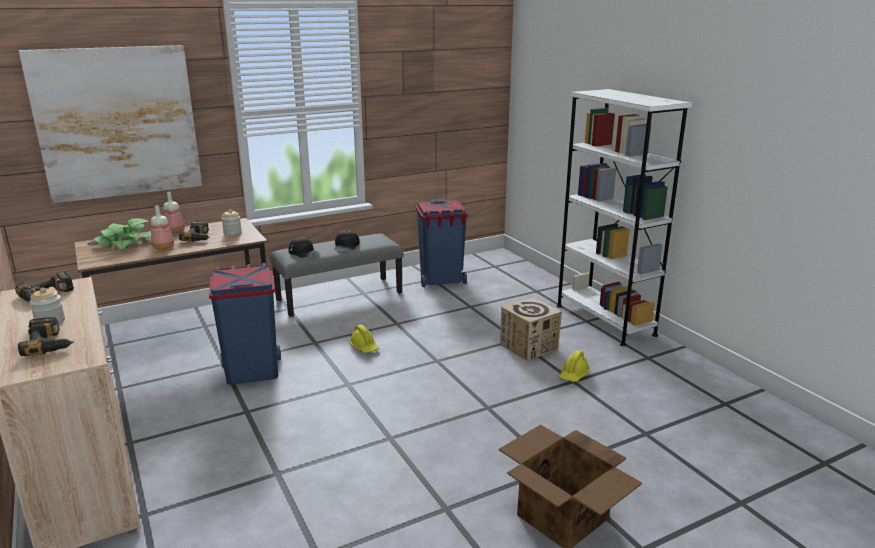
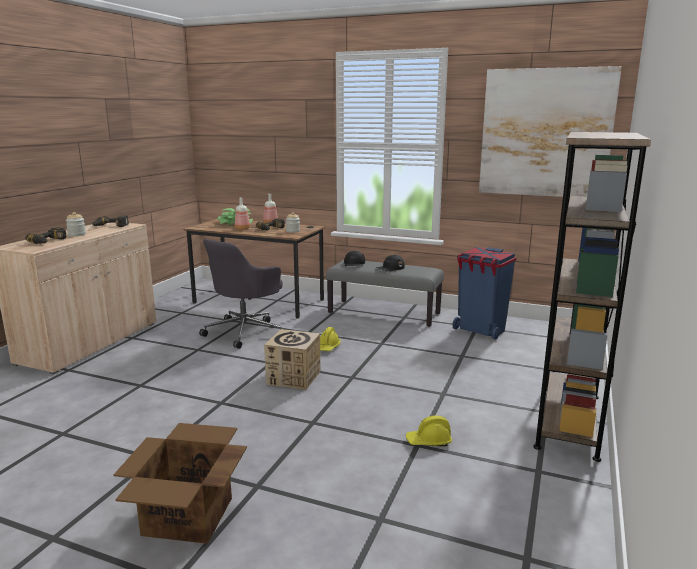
camera: 50 degrees right, 5 degrees down
picture [19,45,202,204] -> picture moved to [479,66,622,197]
blue trash can [209,263,281,385] -> grey office chair [199,239,287,349]
cardboard box [500,297,562,361] -> cardboard box moved to [264,329,321,390]
white bookcase [556,89,692,346] -> brown bookcase [533,132,651,462]

